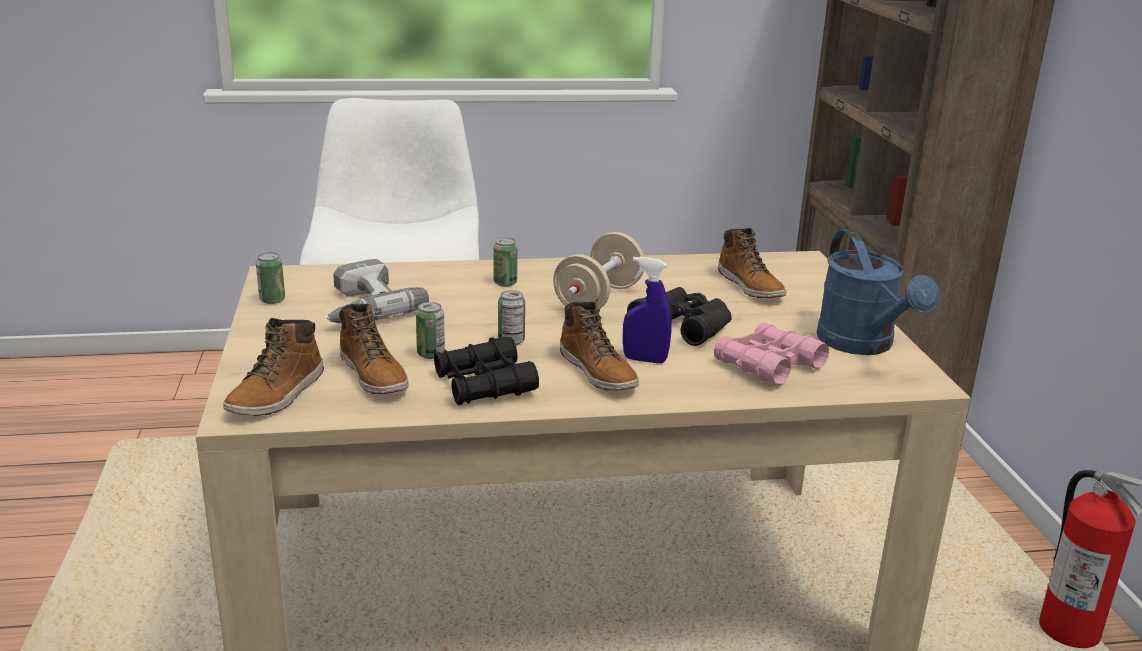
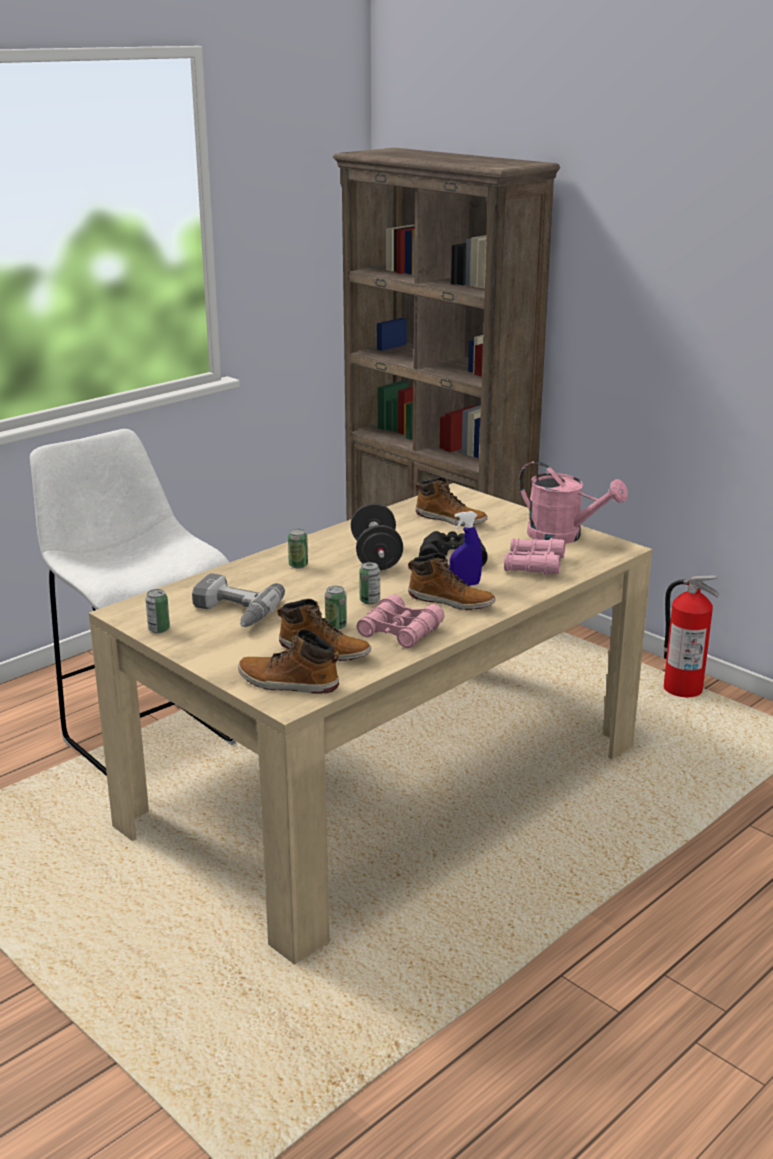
camera: 35 degrees left, 0 degrees up
boot [223,318,324,416] -> boot turned 120 degrees clockwise [238,630,339,694]
black binoculars [434,337,539,405] -> pink binoculars [357,594,445,648]
beige dumbbell [553,232,644,309] -> black dumbbell [351,503,403,570]
blue watering can [817,229,939,355] -> pink watering can [519,461,628,544]

